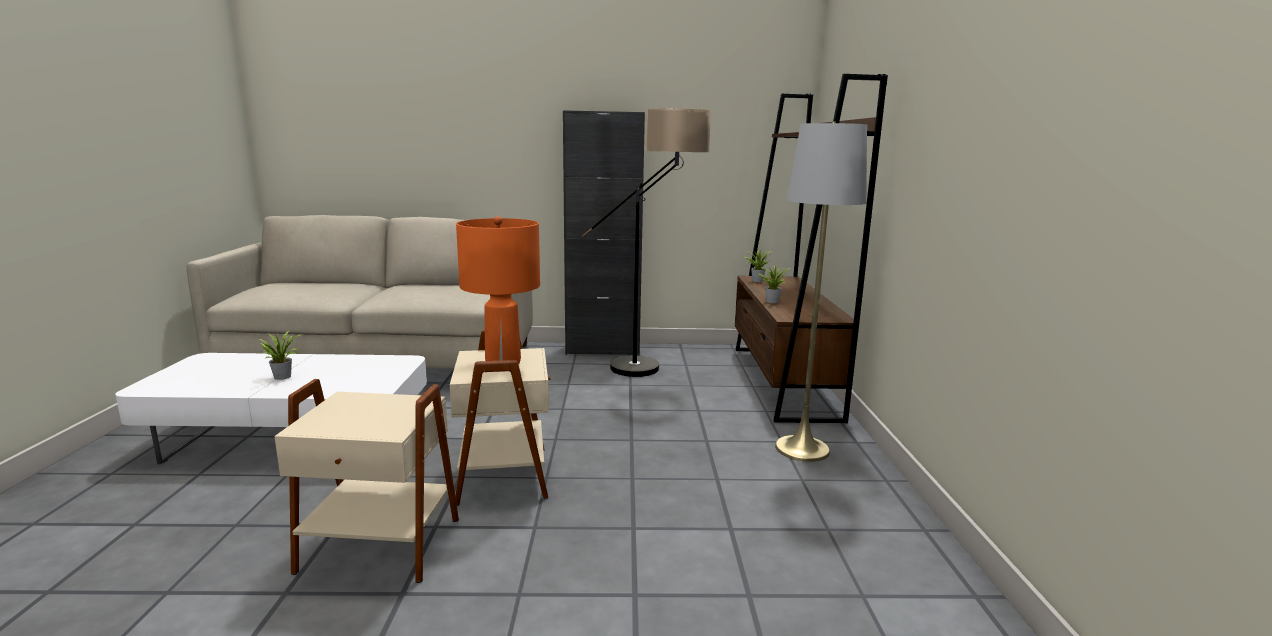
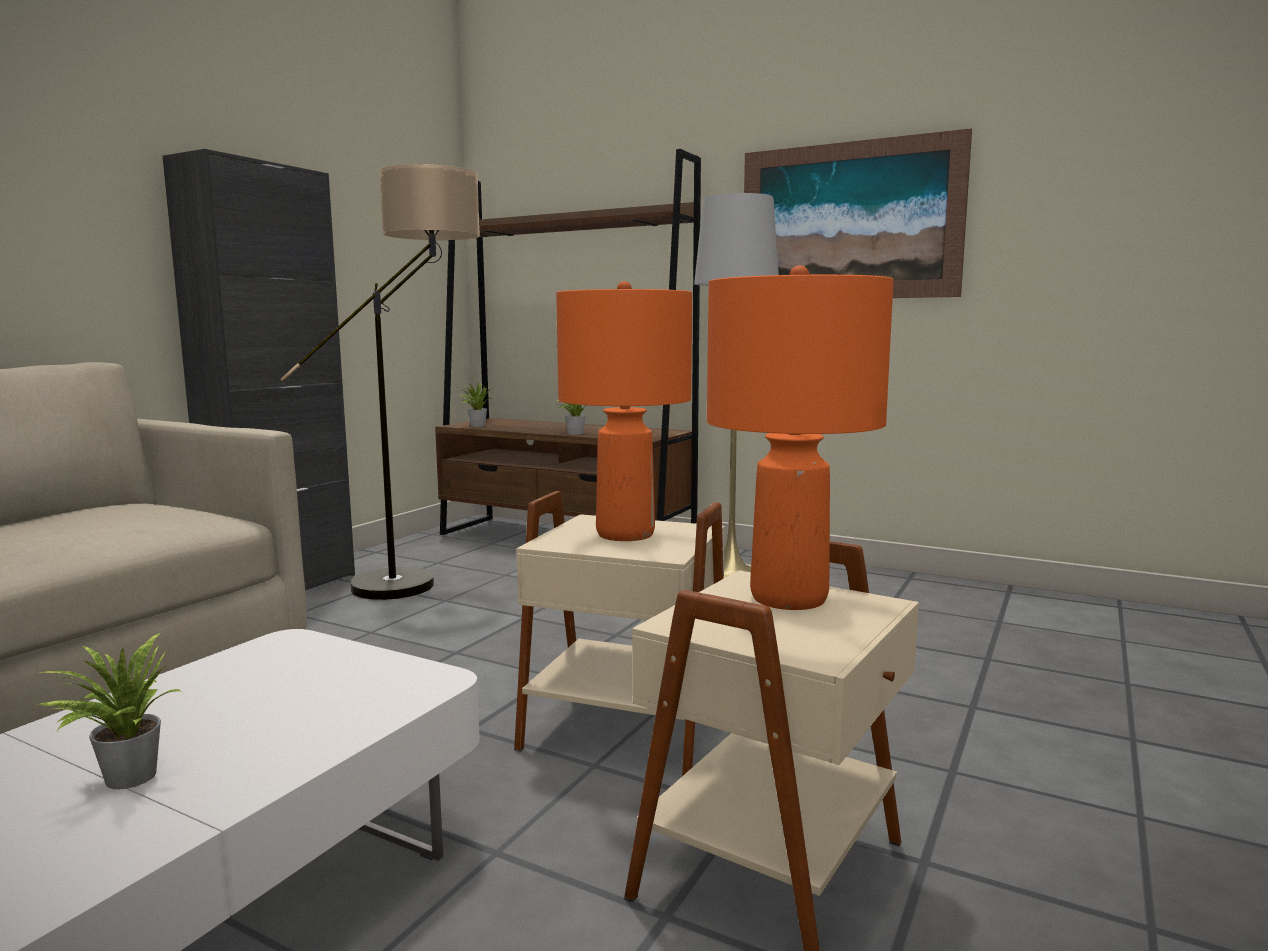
camera: 60 degrees left, 5 degrees down
none -> orange table lamp [707,265,894,610]
none -> picture [744,128,972,298]

